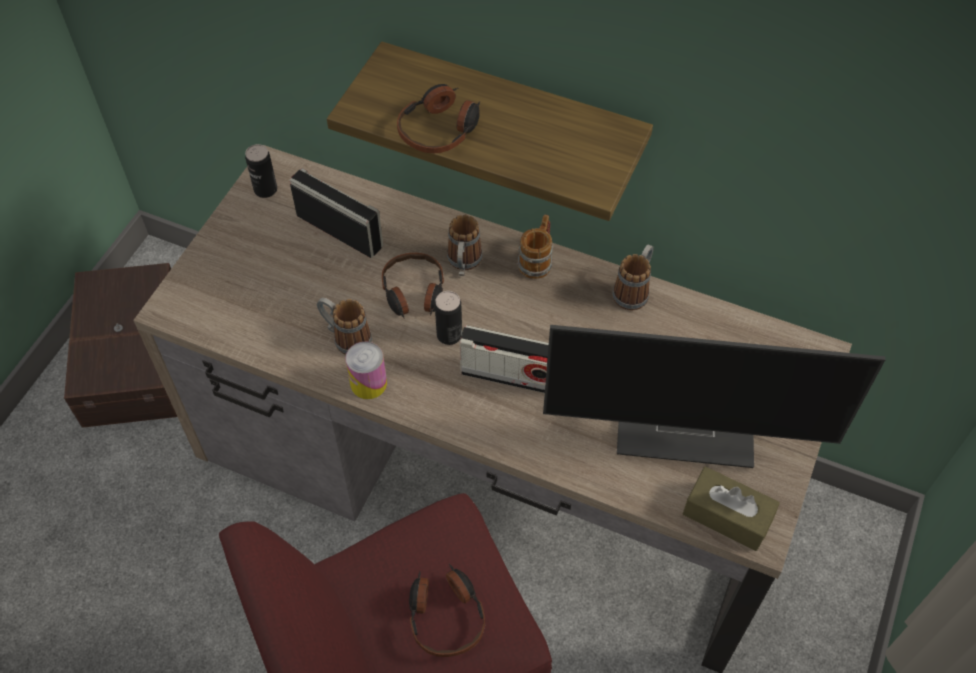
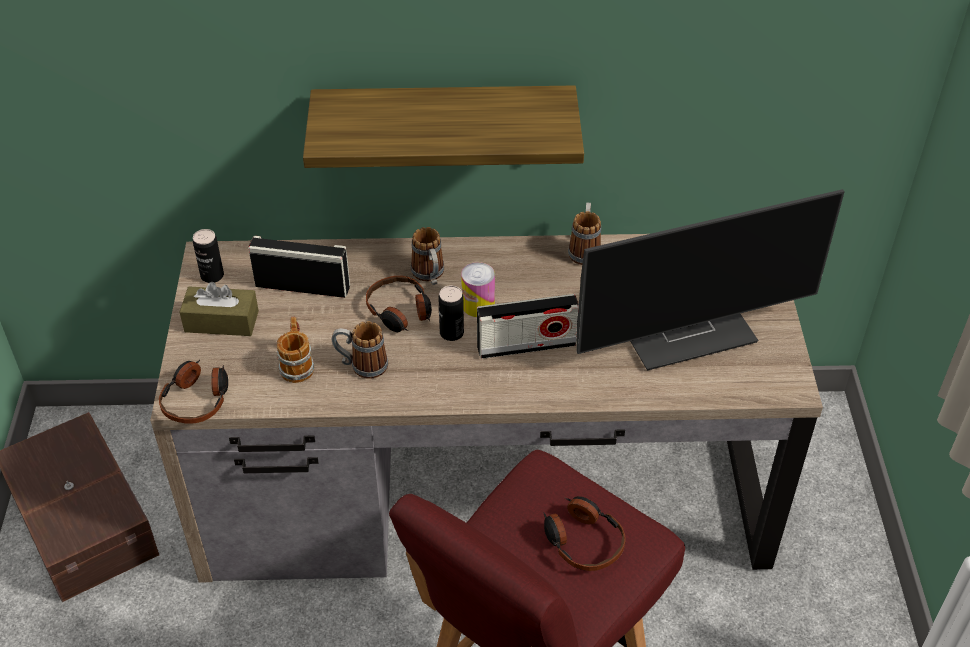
camera: 25 degrees left, 10 degrees down
can [346,341,387,399] -> can moved to [461,262,495,317]
headphones [397,84,480,153] -> headphones moved to [159,360,228,424]
mug [517,215,554,279] -> mug moved to [277,317,314,383]
brown tissue box [683,466,780,551] -> brown tissue box moved to [179,282,259,336]

